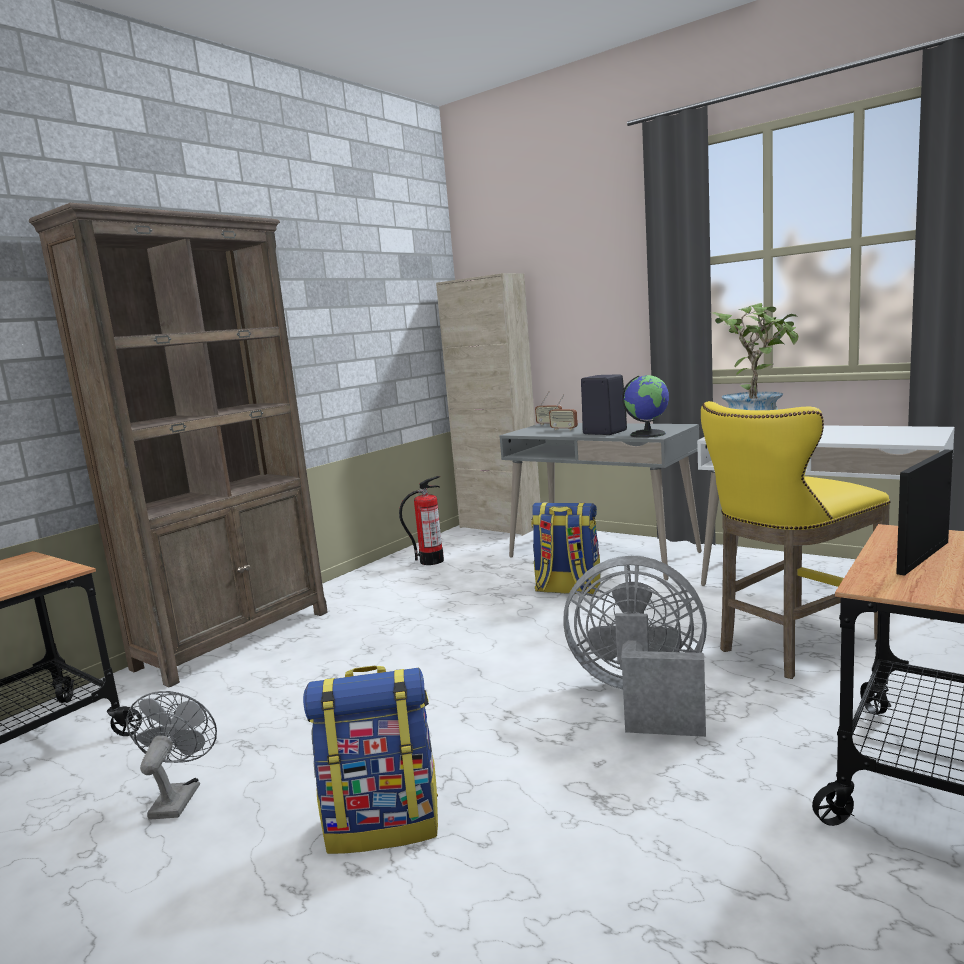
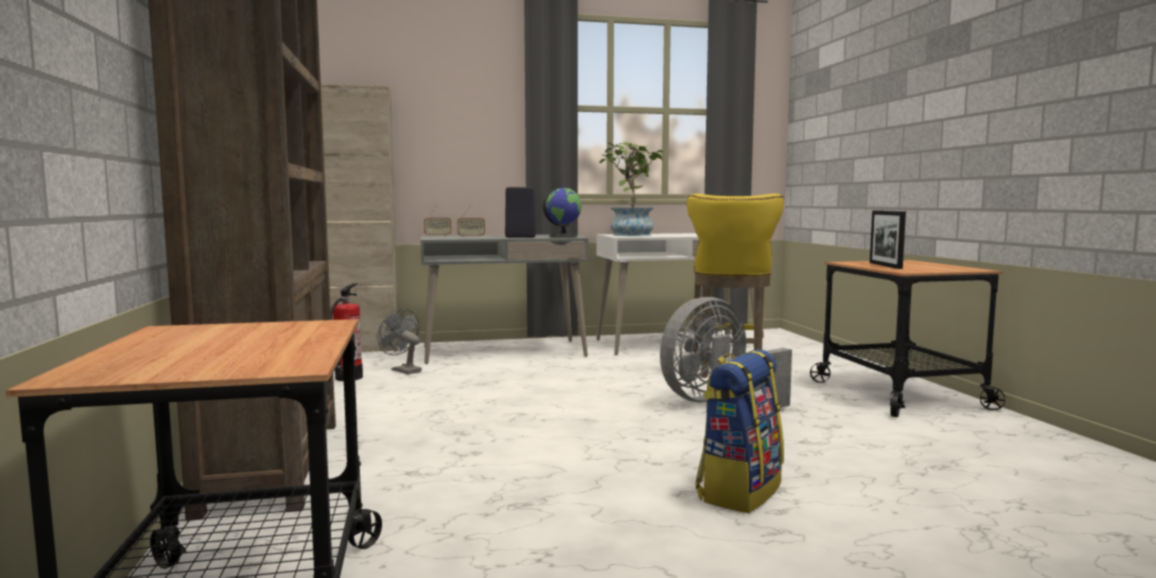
camera: 50 degrees left, 5 degrees down
grey fan [126,691,217,820] -> grey fan moved to [377,309,422,375]
backpack [531,503,601,594] -> none

